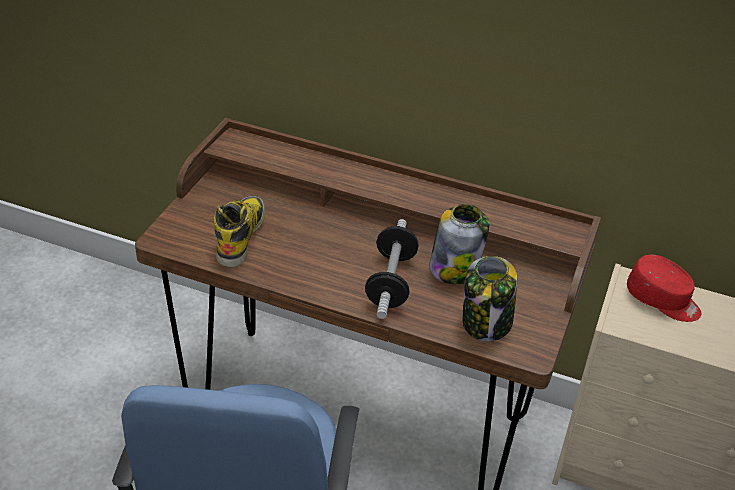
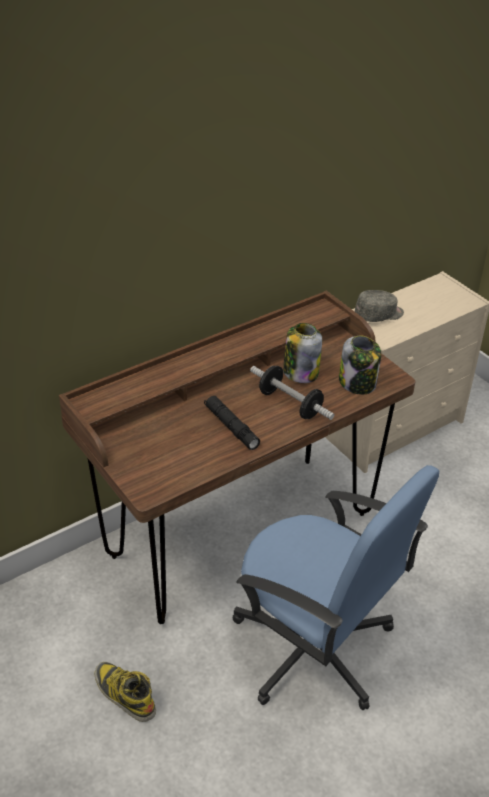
camera: 55 degrees left, 0 degrees up
boot [214,196,265,267] -> boot moved to [95,662,156,722]
red cap [627,255,702,322] -> grey cap [355,290,404,322]
none -> black flashlight [204,396,260,450]

